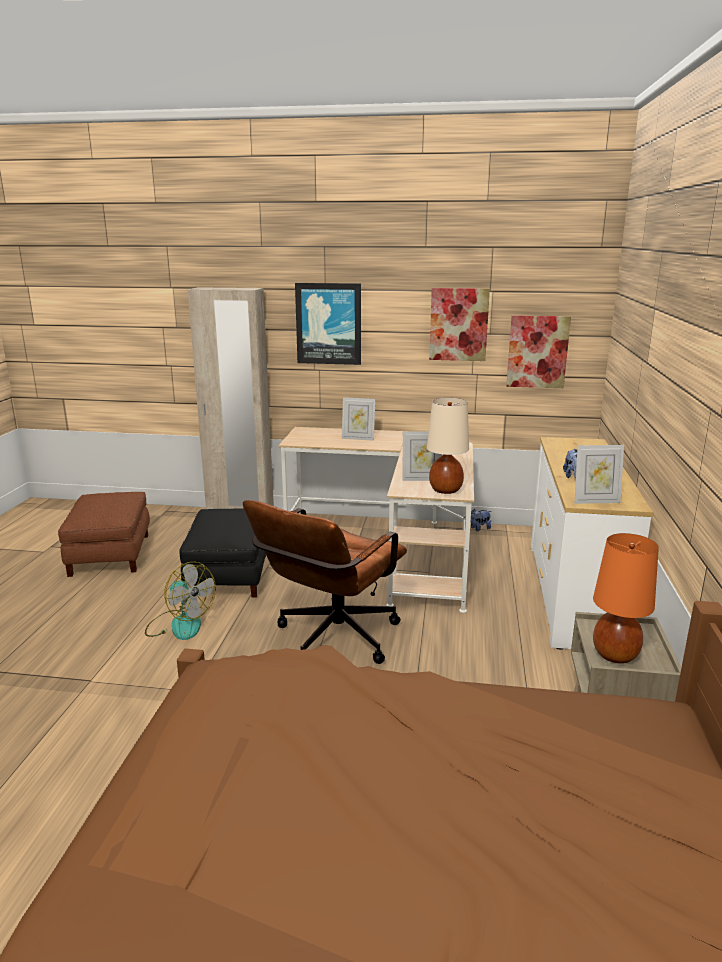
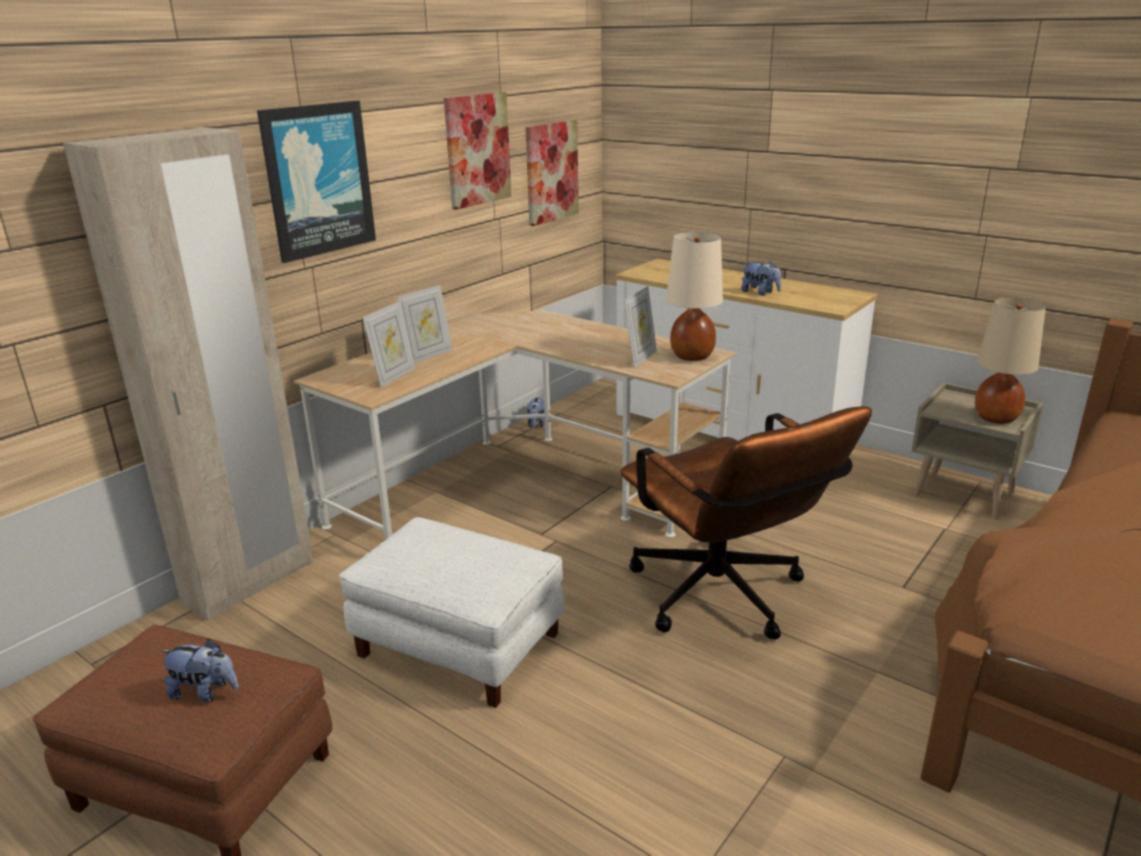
camera: 60 degrees left, 5 degrees up
fan [145,562,216,640] -> none
black ottoman [179,508,266,598] -> white ottoman [339,517,564,708]
picture frame [575,445,624,504] -> picture frame moved to [363,302,416,387]
orange table lamp [593,533,659,664] -> beige table lamp [975,297,1046,424]
none -> plush toy [160,639,238,702]

